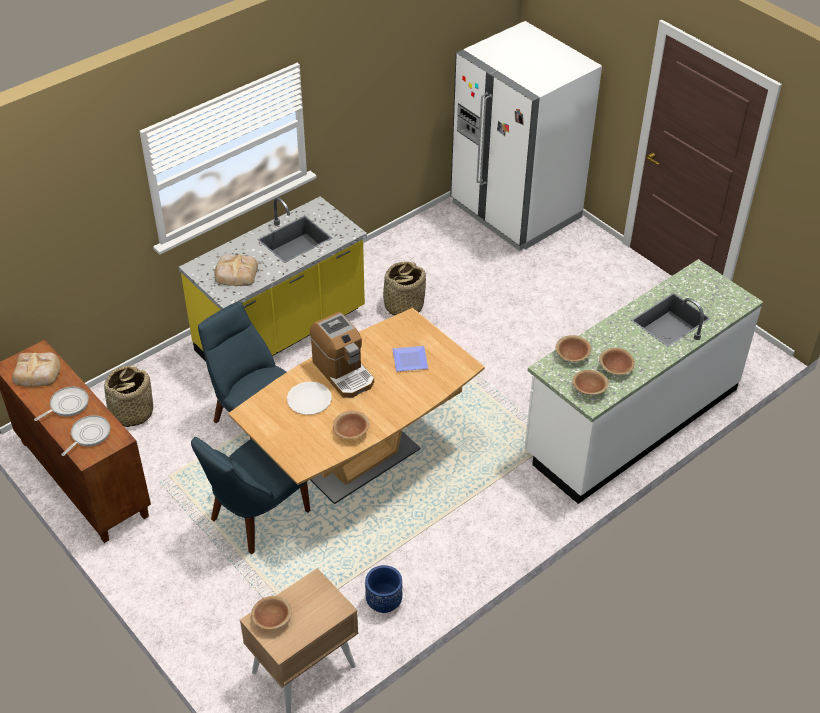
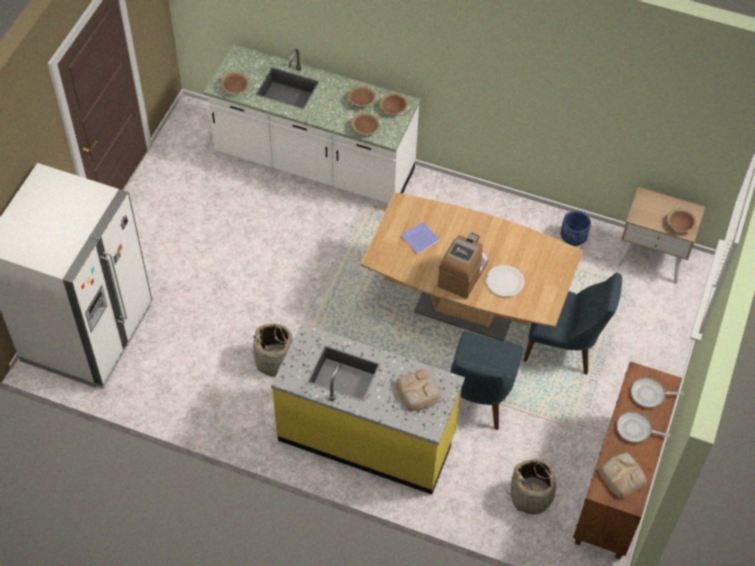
camera: 120 degrees left, 10 degrees up
brown bowl [333,411,369,439] -> brown bowl moved to [221,72,249,94]

